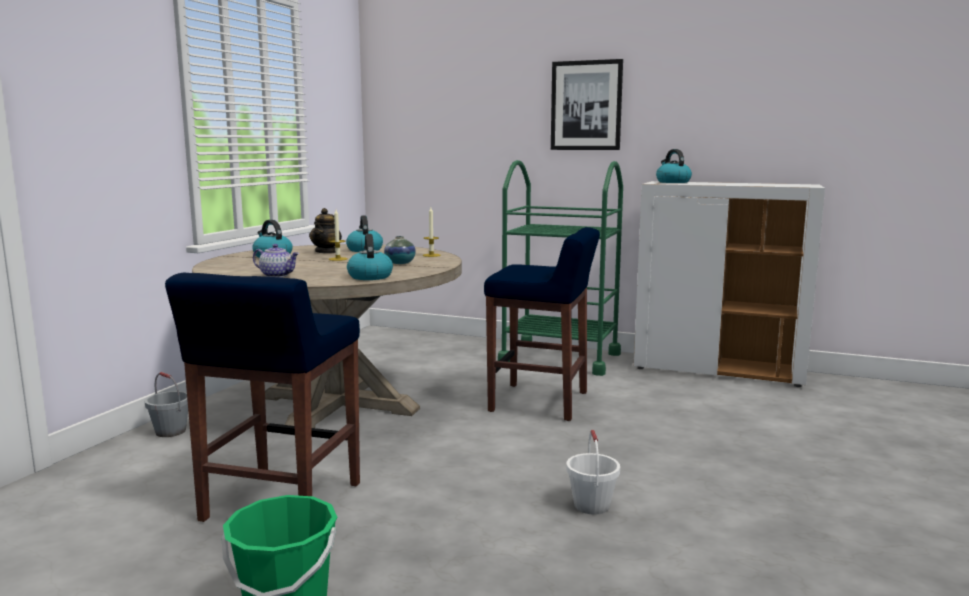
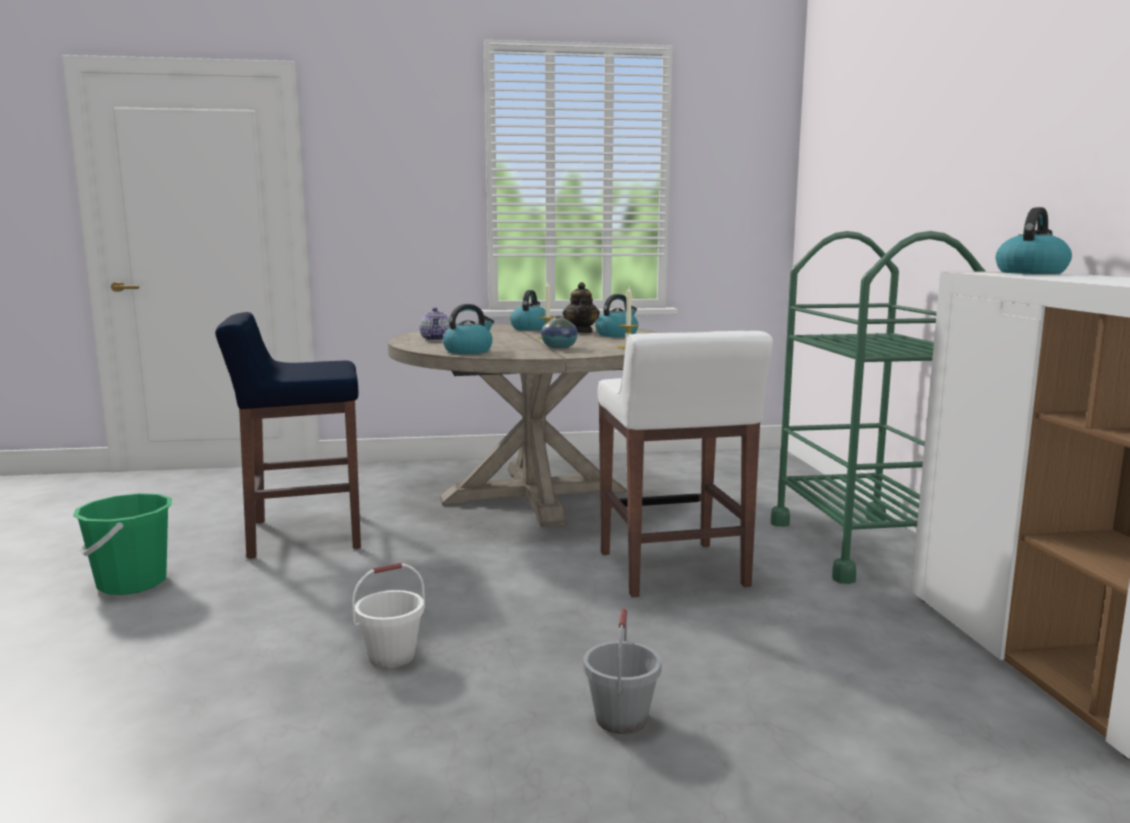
camera: 60 degrees right, 0 degrees up
grey bucket [145,372,188,437] -> grey bucket moved to [584,609,662,734]
teapot [309,208,342,254] -> teapot turned 75 degrees counterclockwise [563,282,600,333]
blue stool [484,227,600,421] -> white stool [598,331,773,597]
picture [551,59,623,150] -> none

